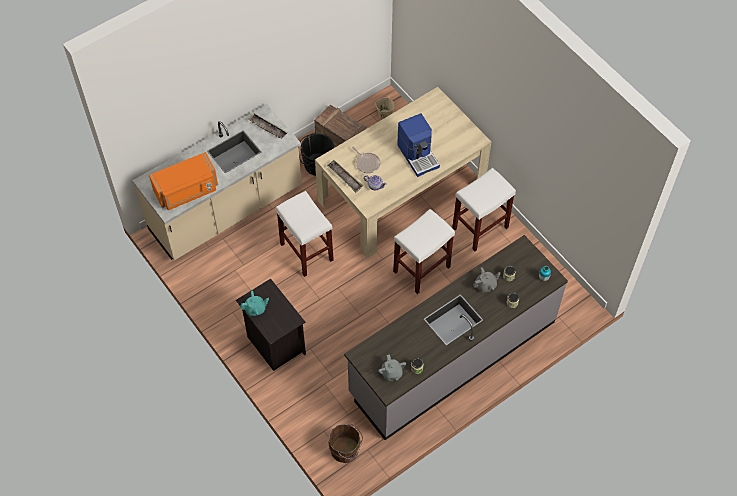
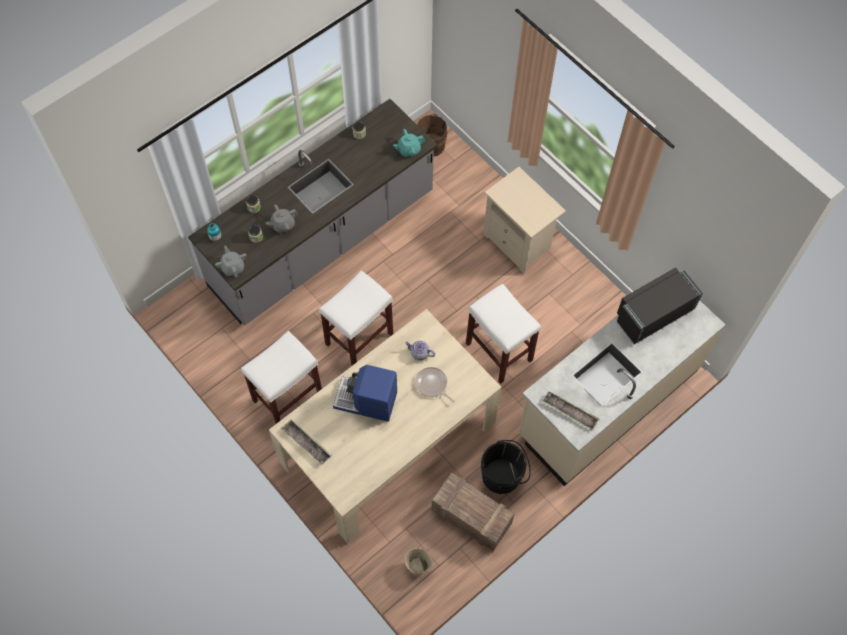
camera: 175 degrees right, 5 degrees up
orange microwave [149,152,218,210] -> black microwave [617,268,703,345]
black nightstand [236,278,306,371] -> beige nightstand [483,167,566,274]
turquoise teapot [240,291,269,316] -> turquoise teapot moved to [393,129,425,157]
tray [327,160,363,193] -> tray moved to [281,419,332,465]
grey teapot [378,354,406,381] -> grey teapot moved to [215,245,247,277]
coffee machine [397,113,440,177] -> coffee machine turned 45 degrees counterclockwise [333,365,397,422]

